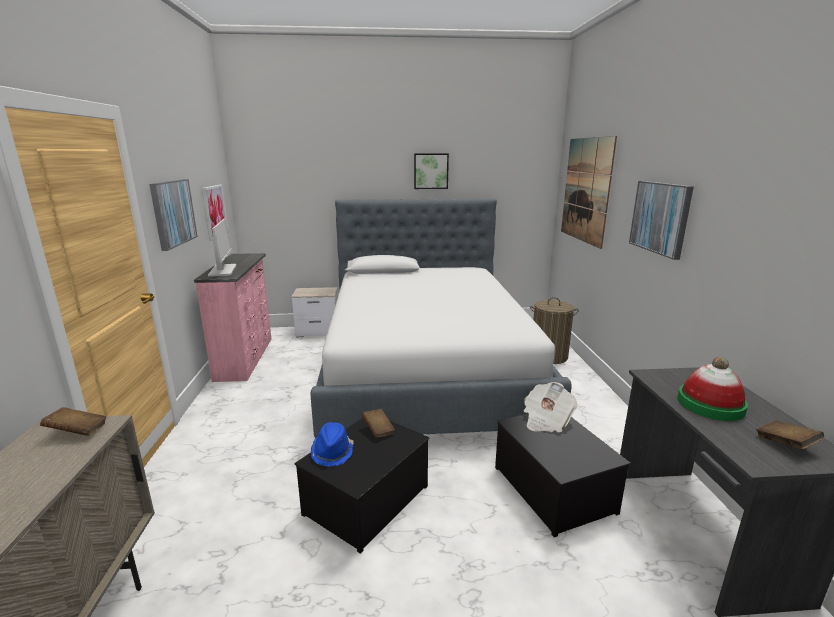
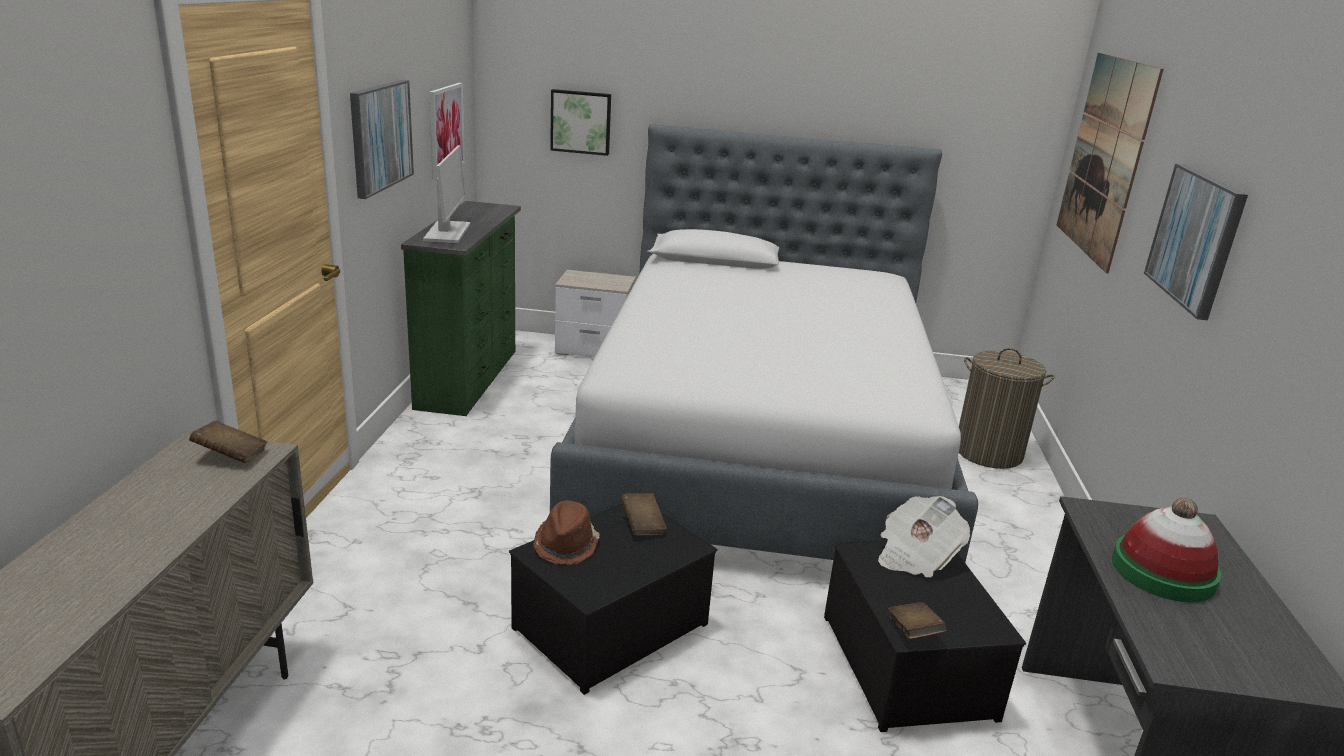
camera: 10 degrees right, 5 degrees up
pink dresser [194,253,272,382] -> green dresser [401,201,521,416]
blue hat [311,422,354,467] -> brown hat [533,501,600,565]
picture [414,154,449,189] -> picture moved to [550,89,611,156]
brown book [756,420,824,449] -> brown book moved to [888,602,947,639]

